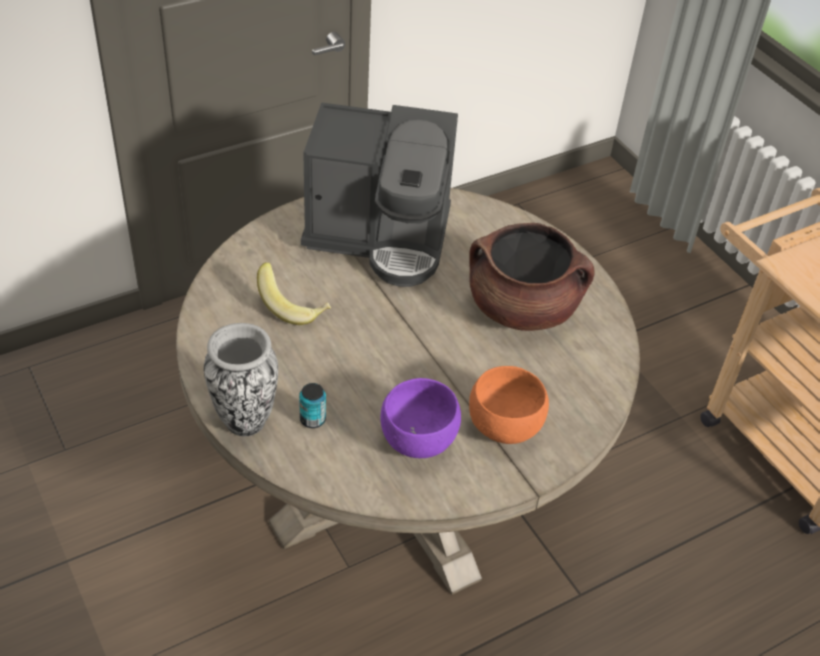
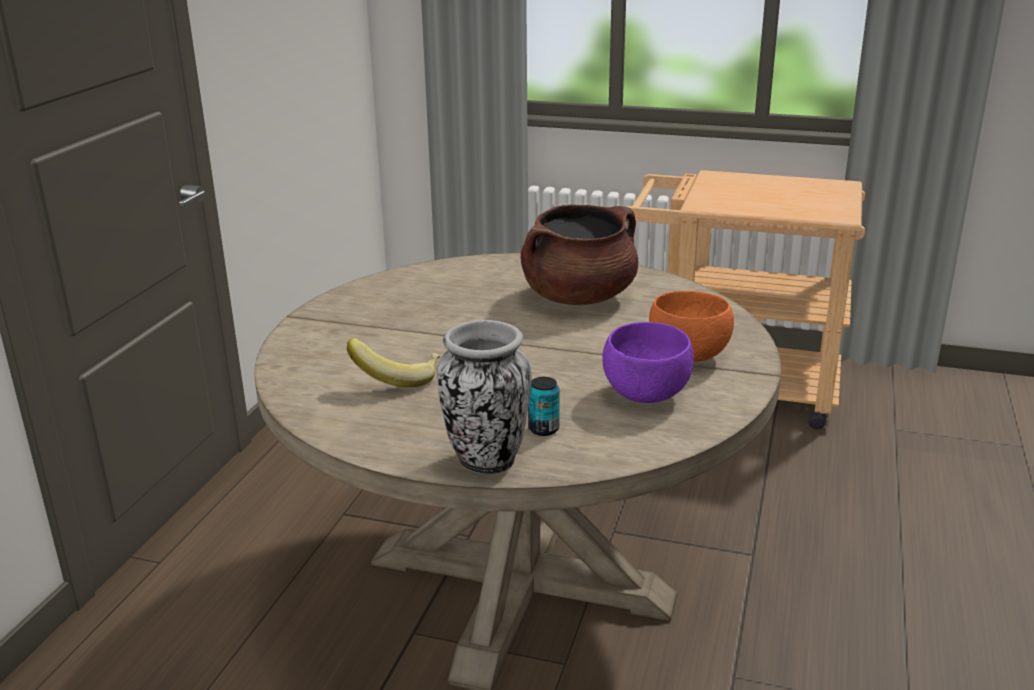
camera: 40 degrees left, 20 degrees down
coffee machine [301,102,458,287] -> none

